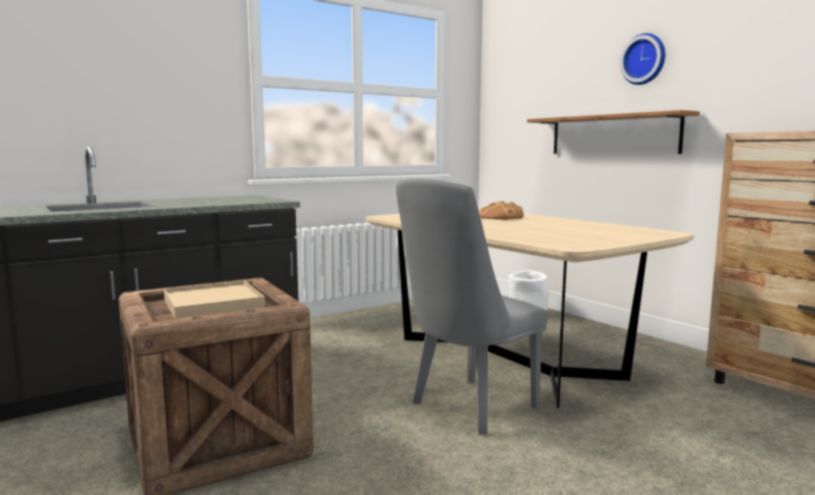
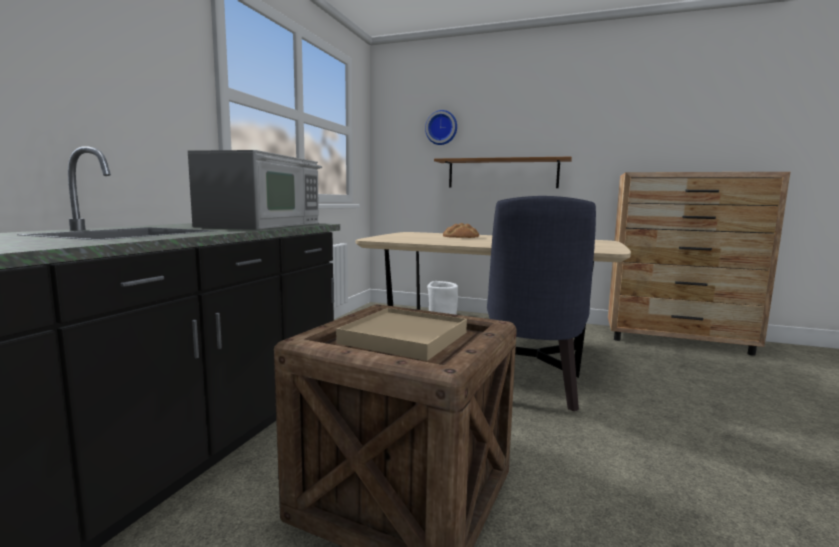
camera: 35 degrees left, 0 degrees up
grey chair [396,179,548,435] -> blue chair [487,196,596,411]
wall clock [620,33,665,85] -> wall clock moved to [425,110,457,145]
none -> microwave [188,150,322,230]

